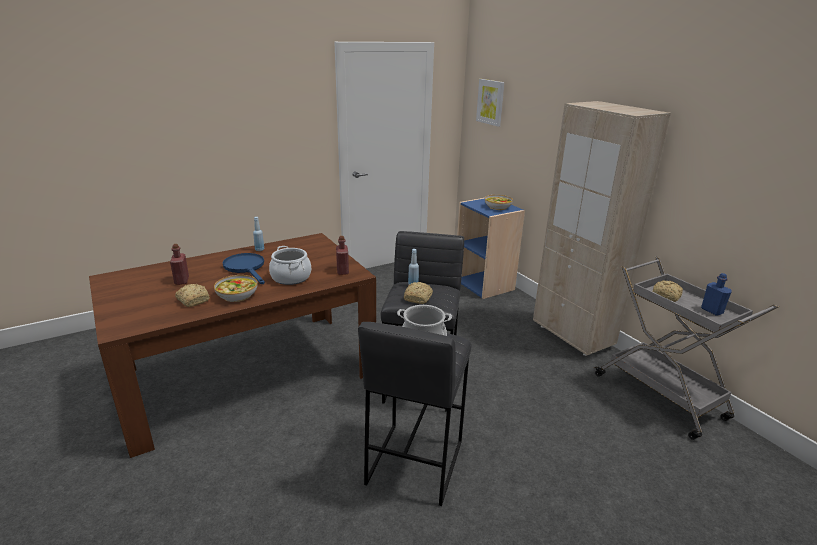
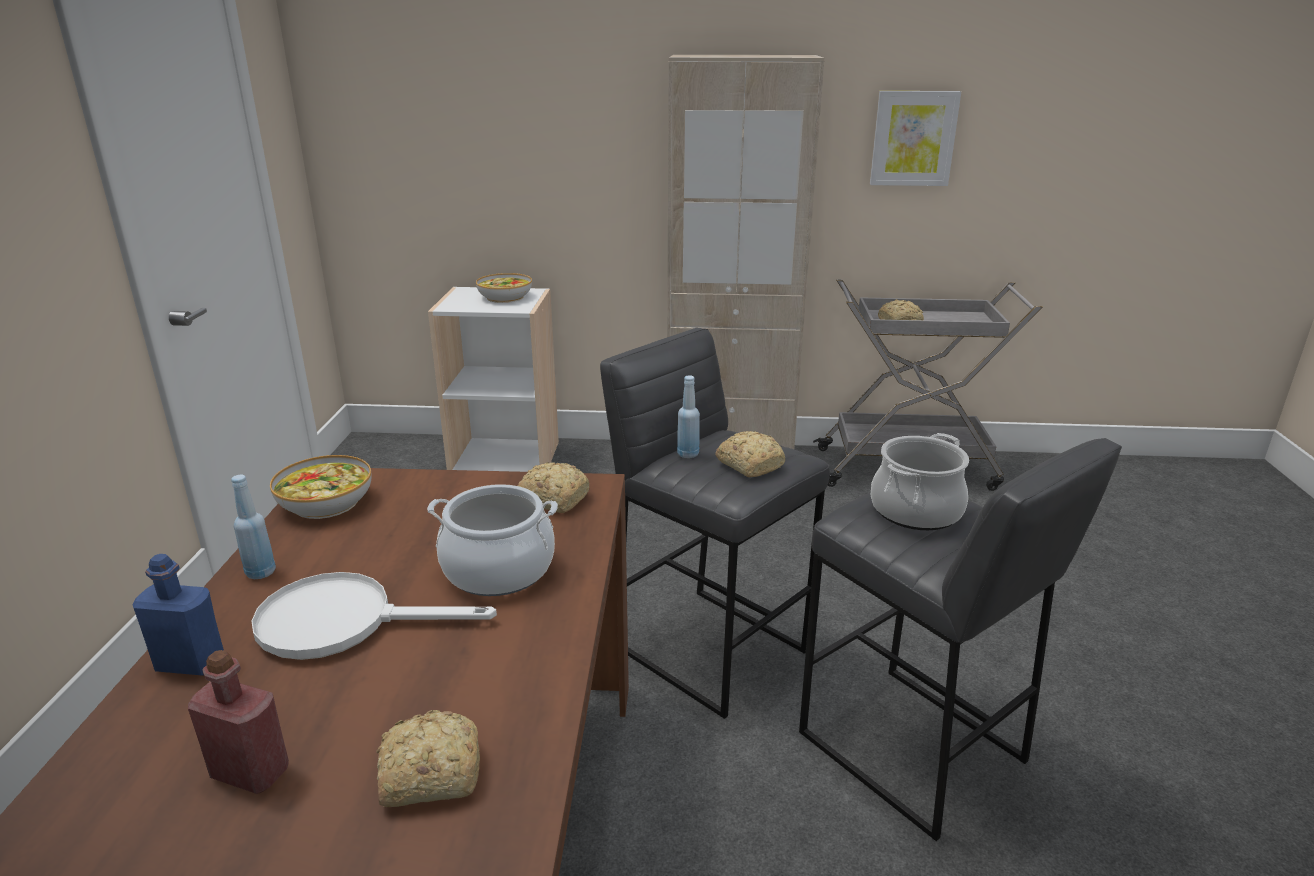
camera: 55 degrees left, 0 degrees up
bowl [214,275,258,302] -> bowl moved to [270,455,372,519]
blue frying pan [223,253,265,284] -> white frying pan [252,572,497,660]
red bottle [336,236,349,275] -> bread [518,462,589,513]
blue bookcase [457,198,525,299] -> white bookcase [428,287,559,472]
picture [476,79,505,127] -> picture moved to [870,91,961,186]
blue bottle [701,273,732,316] -> blue bottle moved to [132,554,224,676]

